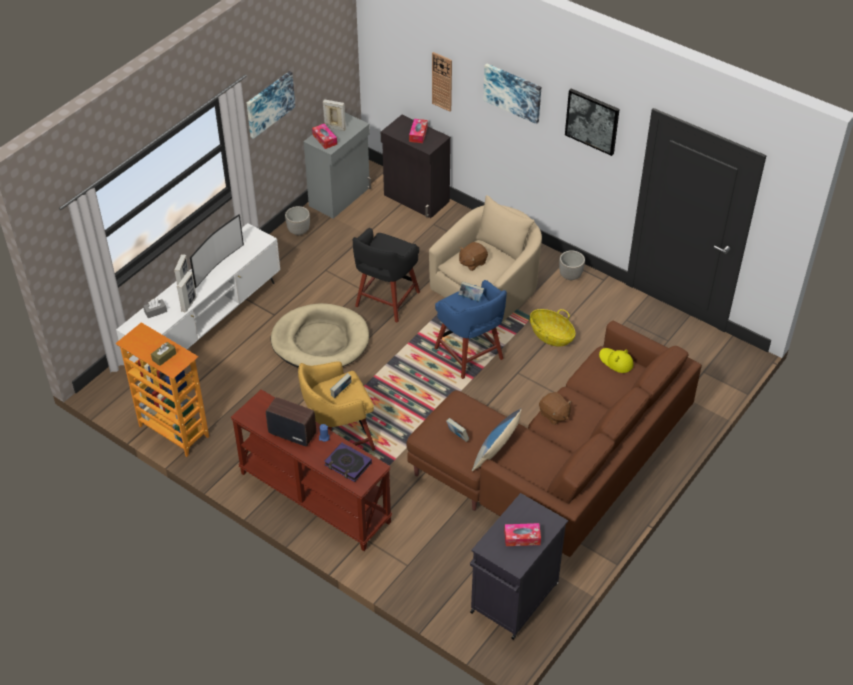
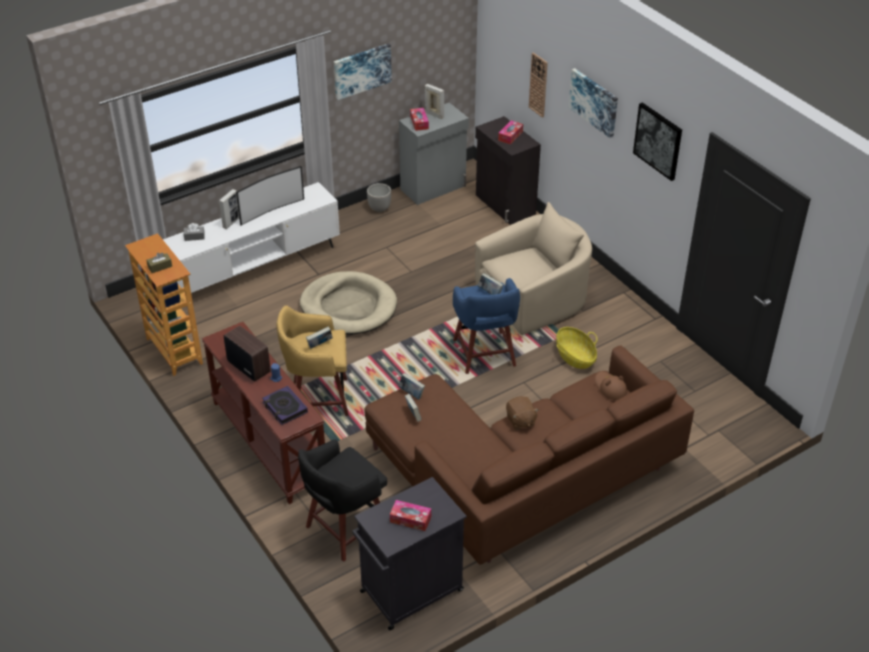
camera: 20 degrees right, 5 degrees down
picture frame [177,271,197,312] -> none
black stool [353,228,420,322] -> black stool moved to [298,440,387,562]
brown plush toy [459,242,488,271] -> none
pillow [472,408,522,471] -> none
planter [559,250,585,280] -> none
yellow hat [599,348,634,373] -> brown hat [595,371,627,400]
none -> book [398,373,425,399]

